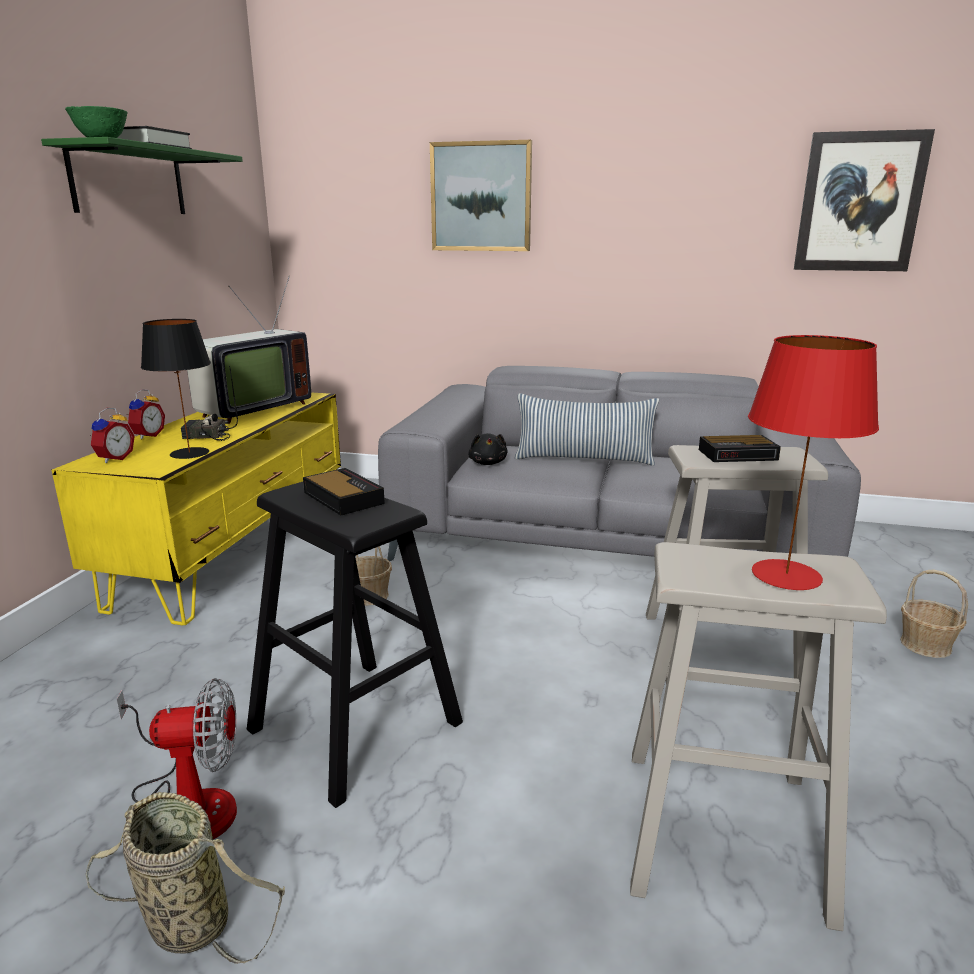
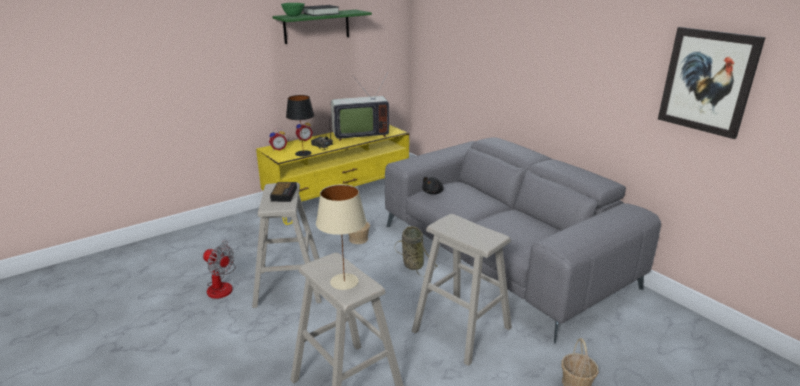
camera: 40 degrees right, 5 degrees up
basket [86,792,285,964] -> basket moved to [395,226,437,276]
black stool [247,482,463,808] -> beige stool [252,183,322,308]
picture [430,140,532,251] -> none
pillow [515,394,659,466] -> none
alarm clock [699,435,781,462] -> none
red table lamp [748,335,879,590] -> beige table lamp [316,184,366,290]

